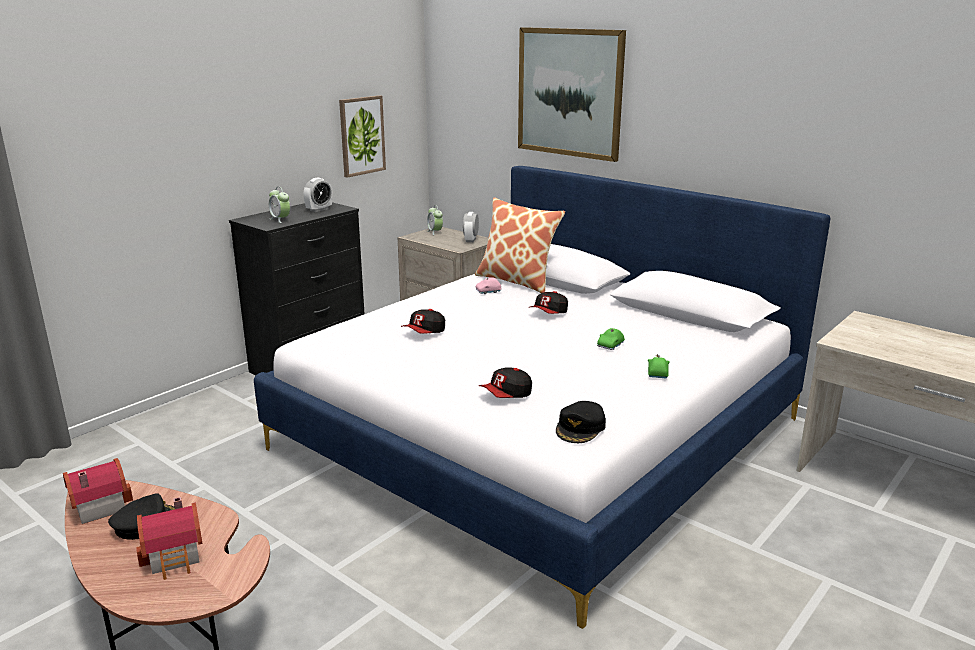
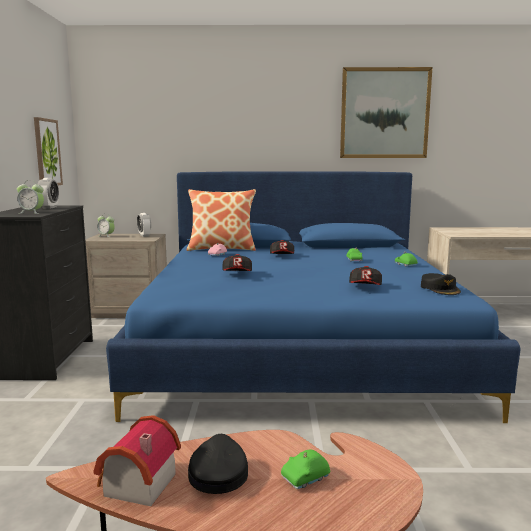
camera: 40 degrees left, 10 degrees down
toy house [136,497,203,580] -> green toy car [281,449,330,489]
white bed [254,166,831,629] -> blue bed [106,172,521,423]
picture [518,27,626,162] -> picture moved to [340,67,432,158]

